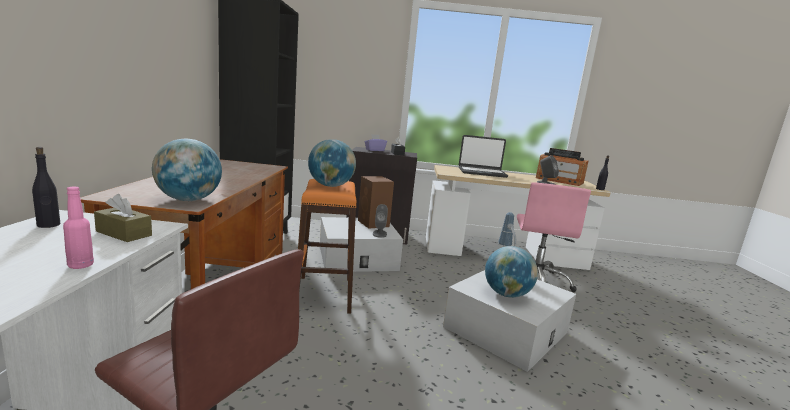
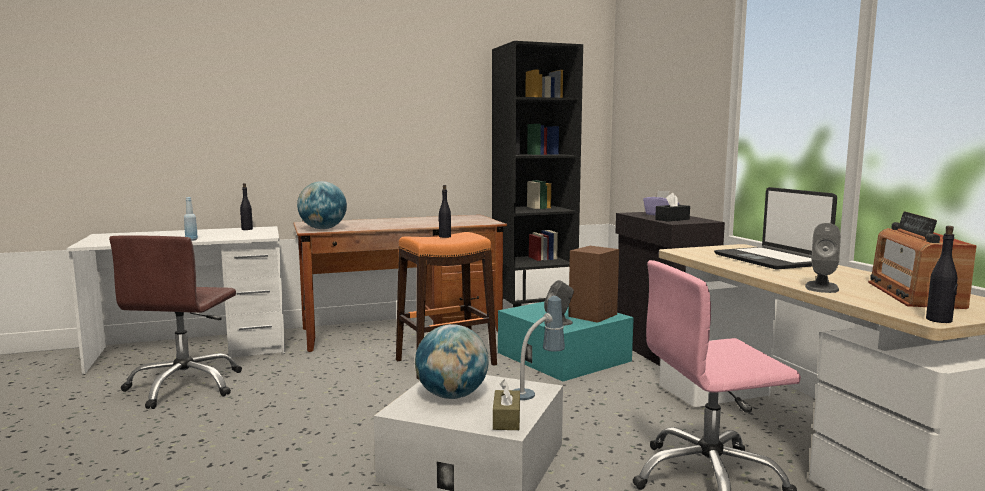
camera: 70 degrees right, 5 degrees down
pink bottle [63,187,94,269] -> blue bottle [184,197,198,241]
brown tissue box [94,194,152,242] -> brown tissue box moved to [493,379,520,430]
globe [308,139,356,187] -> black bottle [438,185,451,238]
white storage box [320,217,403,272] -> turquoise storage box [498,301,634,382]

